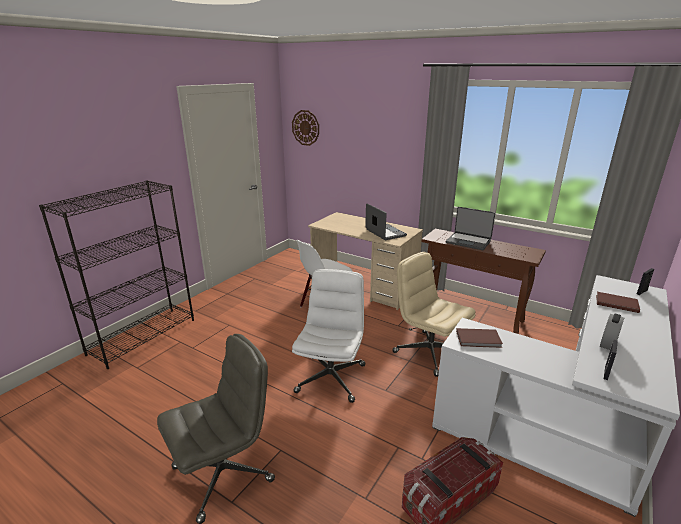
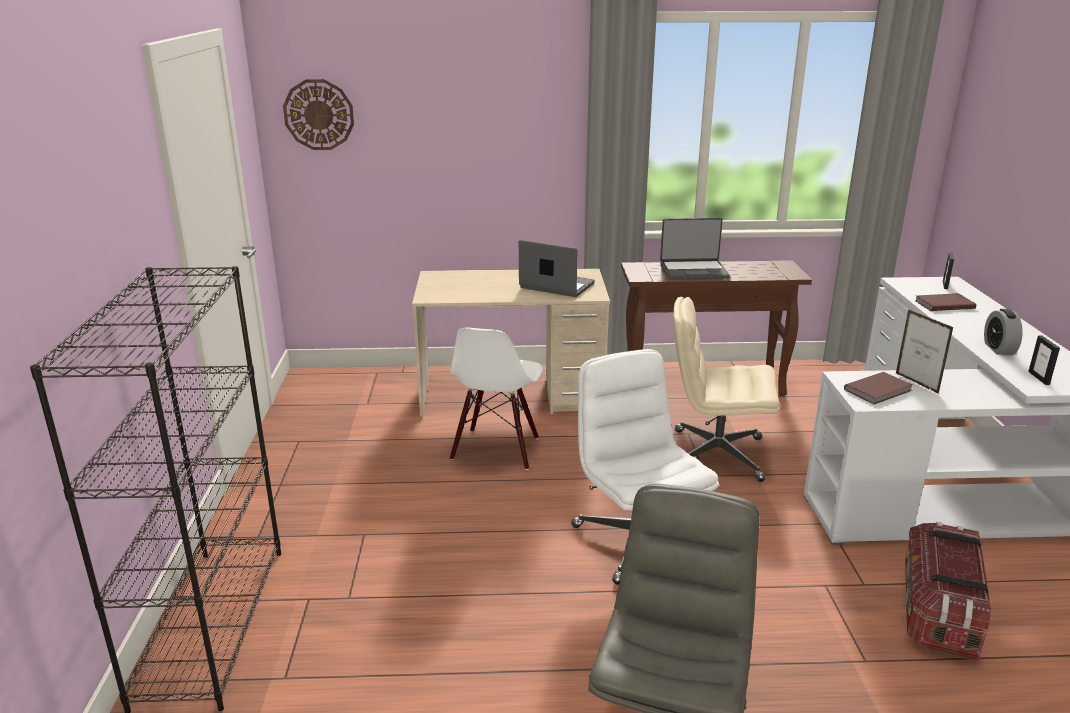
camera: 35 degrees left, 0 degrees up
none -> picture frame [896,309,954,394]

